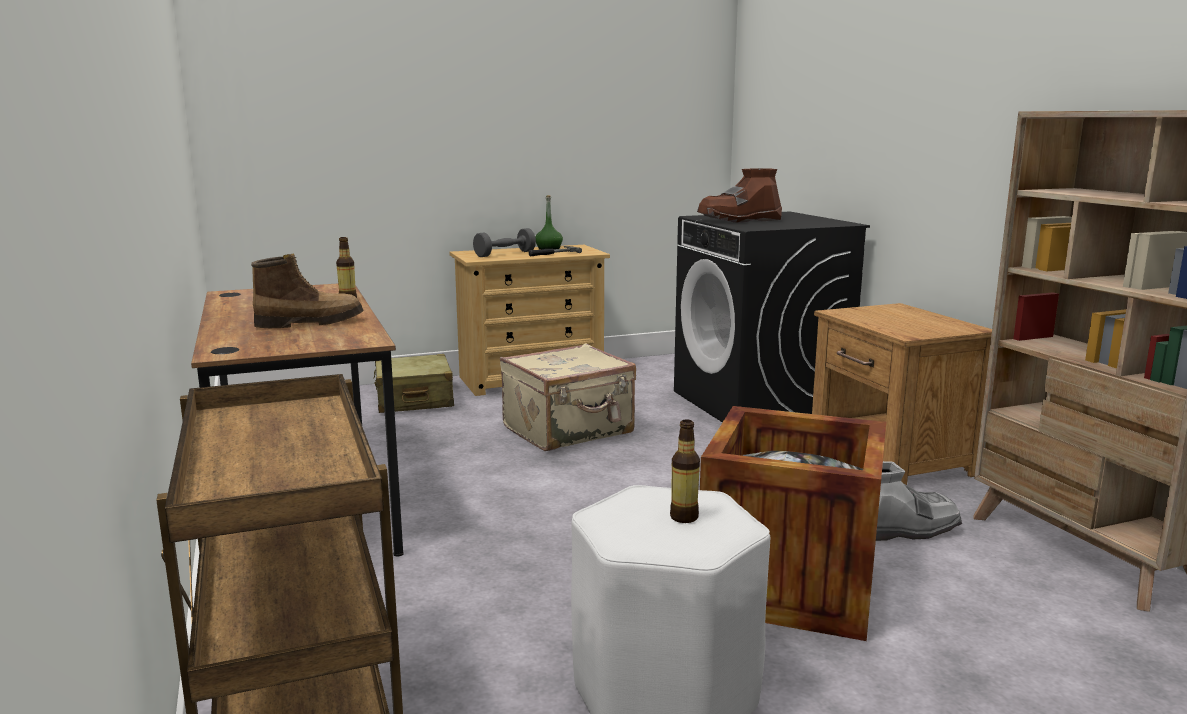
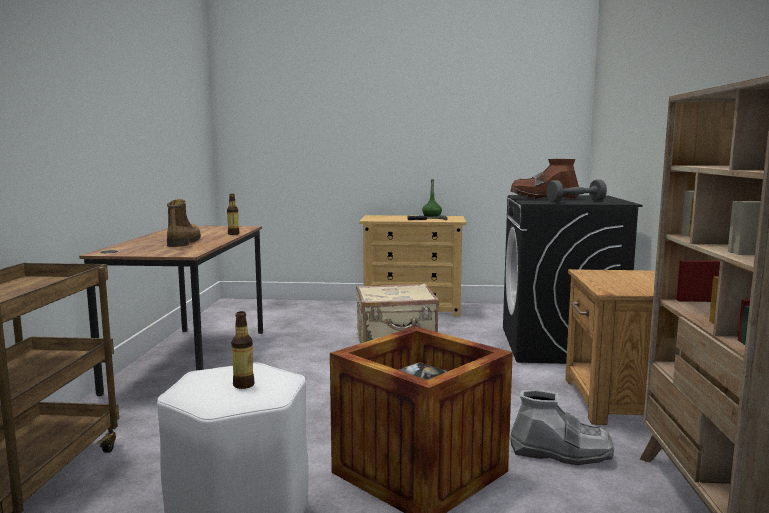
camera: 25 degrees right, 5 degrees down
boot [251,254,363,328] -> boot turned 90 degrees counterclockwise [167,199,201,247]
beige suitcase [373,354,454,413] -> none
grey dumbbell [473,228,536,257] -> grey dumbbell moved to [546,179,607,202]

